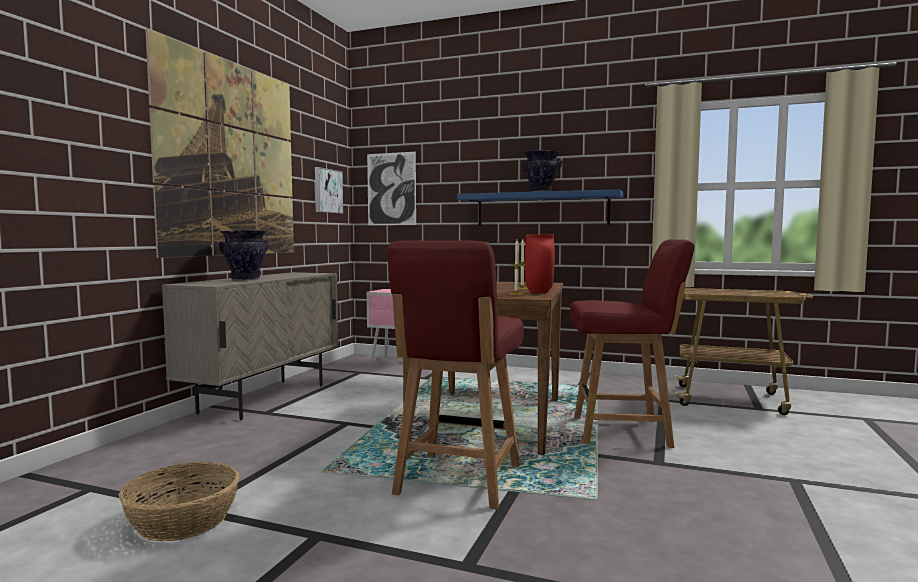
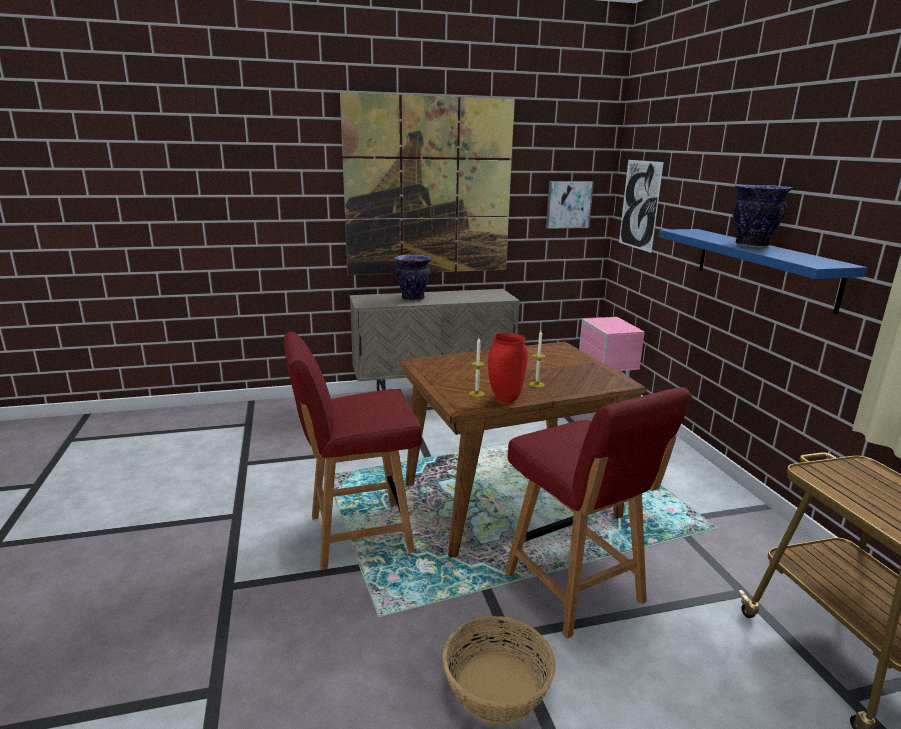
camera: 55 degrees right, 15 degrees up
basket [118,462,240,541] -> basket moved to [443,616,556,724]

